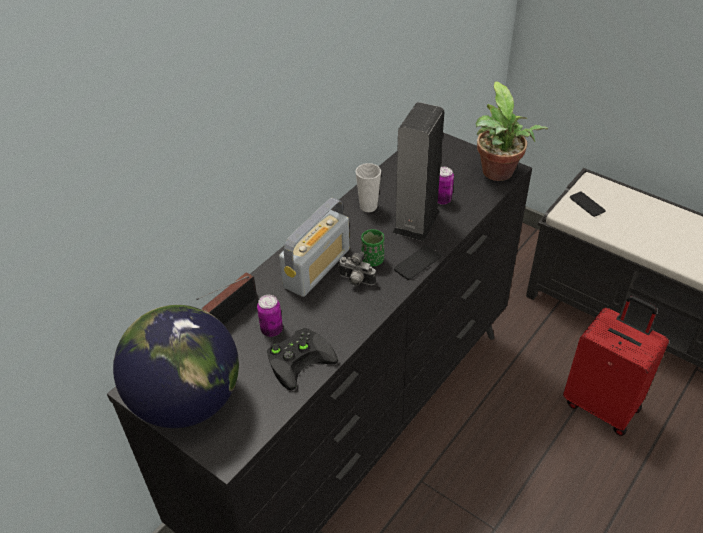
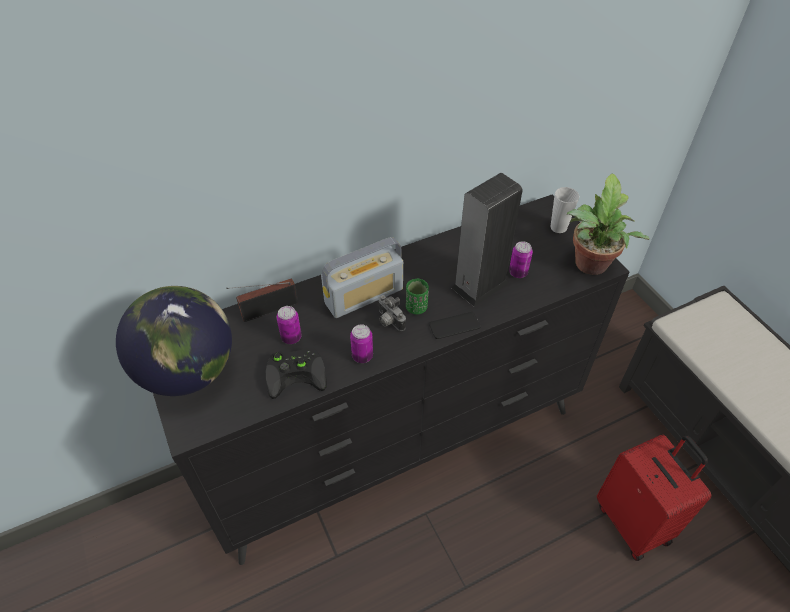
camera: 25 degrees right, 5 degrees up
cup [355,163,381,212] -> cup moved to [550,187,579,233]
phone [570,191,606,217] -> none
none -> can [350,324,373,363]

